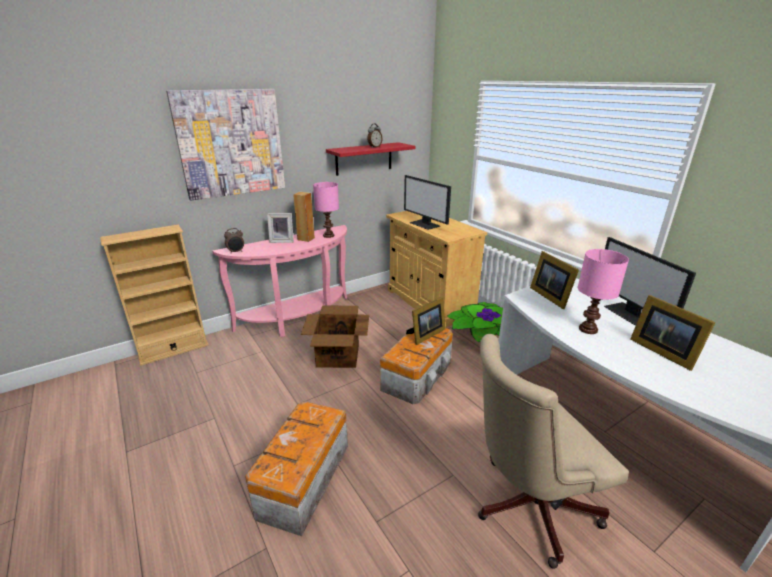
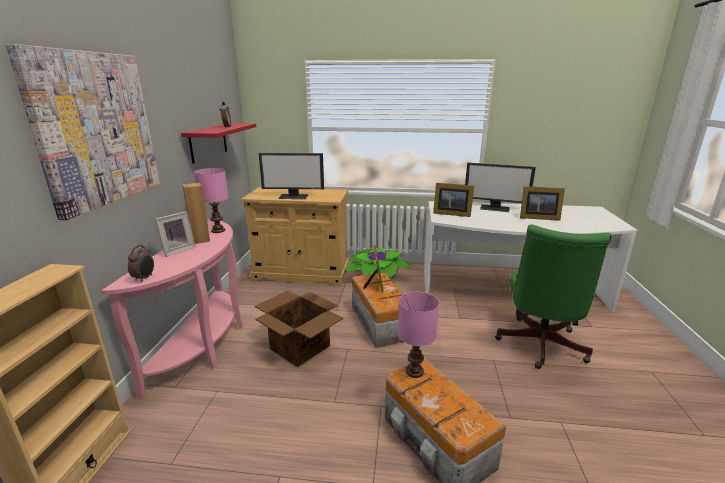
camera: 50 degrees left, 5 degrees down
beige office chair [478,334,629,569] -> green office chair [495,224,611,369]
pink table lamp [578,249,629,334] -> pink table lamp moved to [398,292,439,378]

